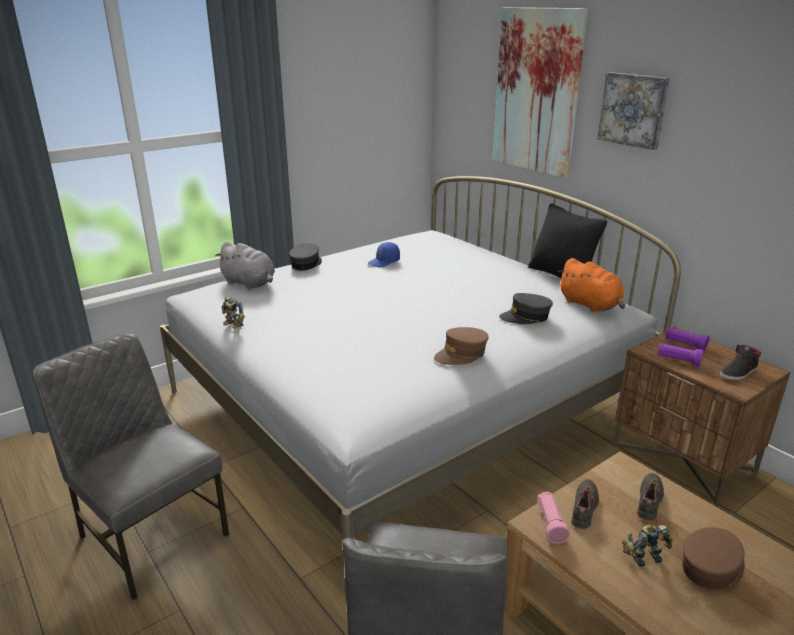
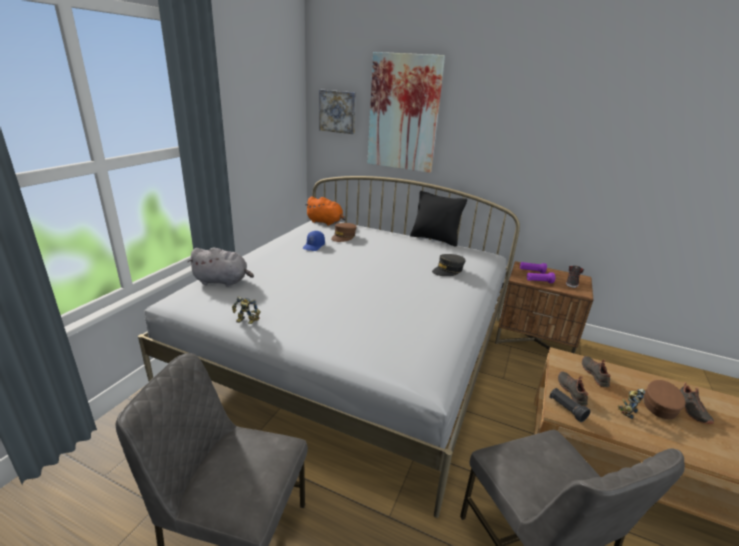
camera: 30 degrees left, 0 degrees up
grey cap [289,242,322,271] -> none
brown cap [434,327,489,365] -> brown cap moved to [331,223,357,242]
pink flashlight [537,492,570,544] -> black flashlight [550,388,590,422]
orange plush toy [558,258,625,312] -> orange plush toy moved to [306,197,346,226]
picture [598,72,670,150] -> picture moved to [319,90,356,134]
none -> black shoe [680,382,714,424]

